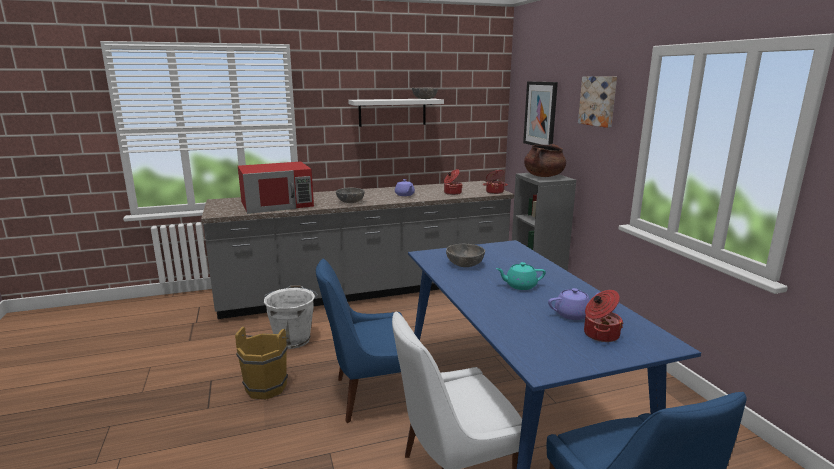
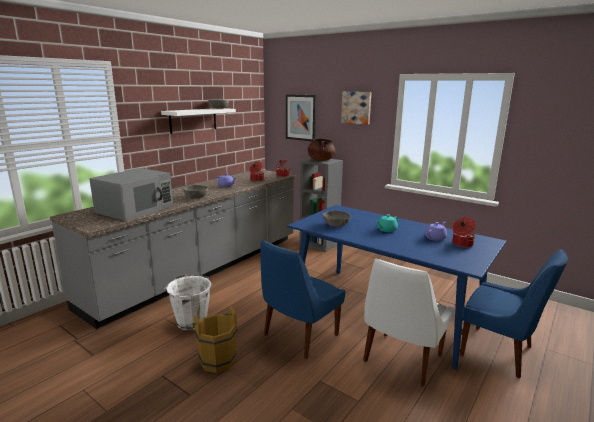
camera: 35 degrees left, 0 degrees up
red microwave [238,162,314,214] -> grey microwave [89,168,173,221]

